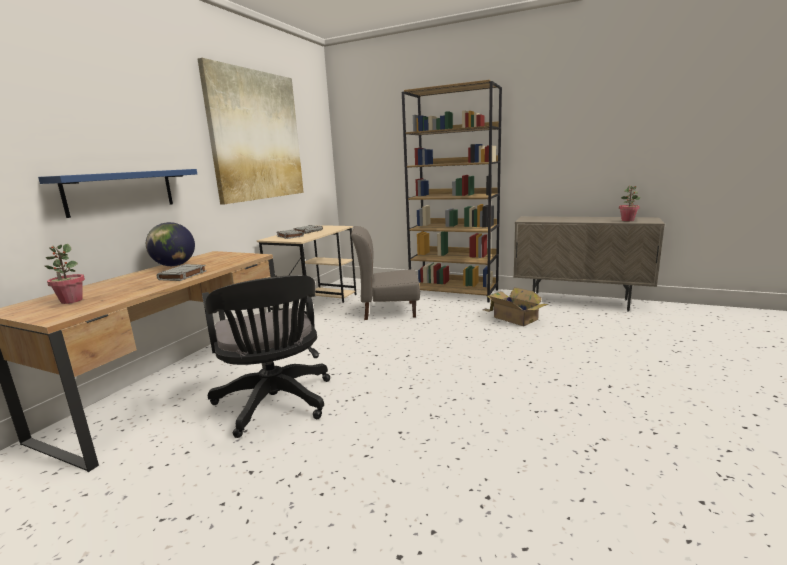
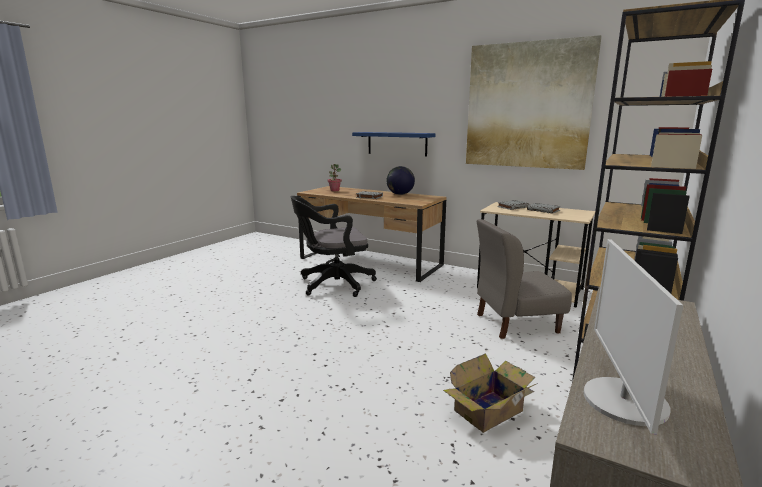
camera: 95 degrees right, 0 degrees up
grey chair [351,226,420,320] -> grey chair turned 105 degrees counterclockwise [477,219,572,339]
potted plant [619,185,640,221] -> monitor [584,239,683,435]

